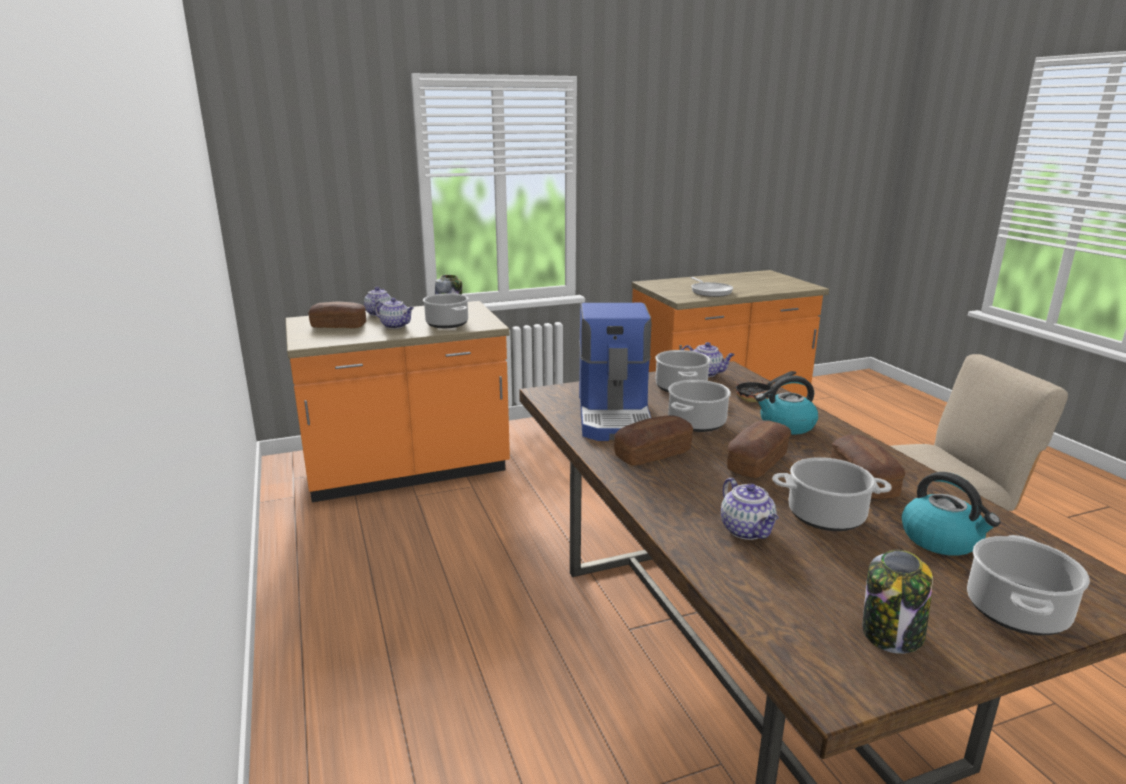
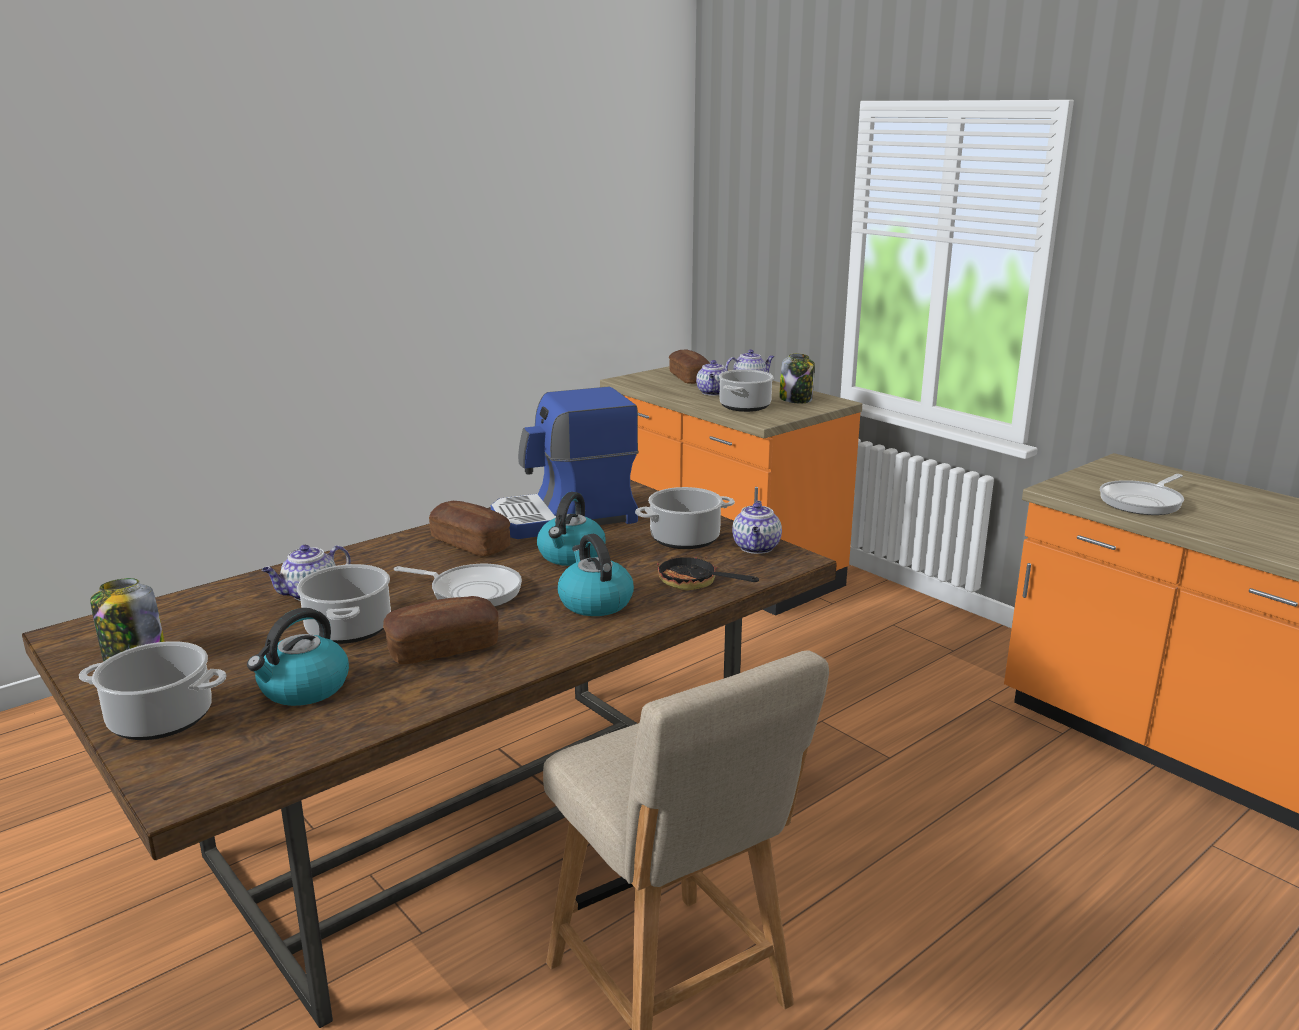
camera: 70 degrees right, 0 degrees up
cooking pot [668,380,731,432] -> kettle [537,492,606,566]
bread [727,420,791,478] -> frying pan [394,564,522,607]

